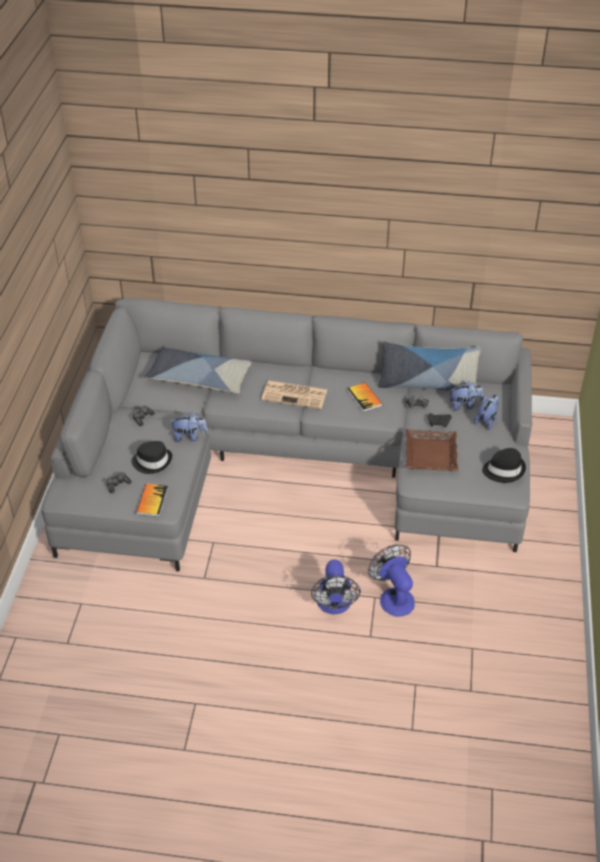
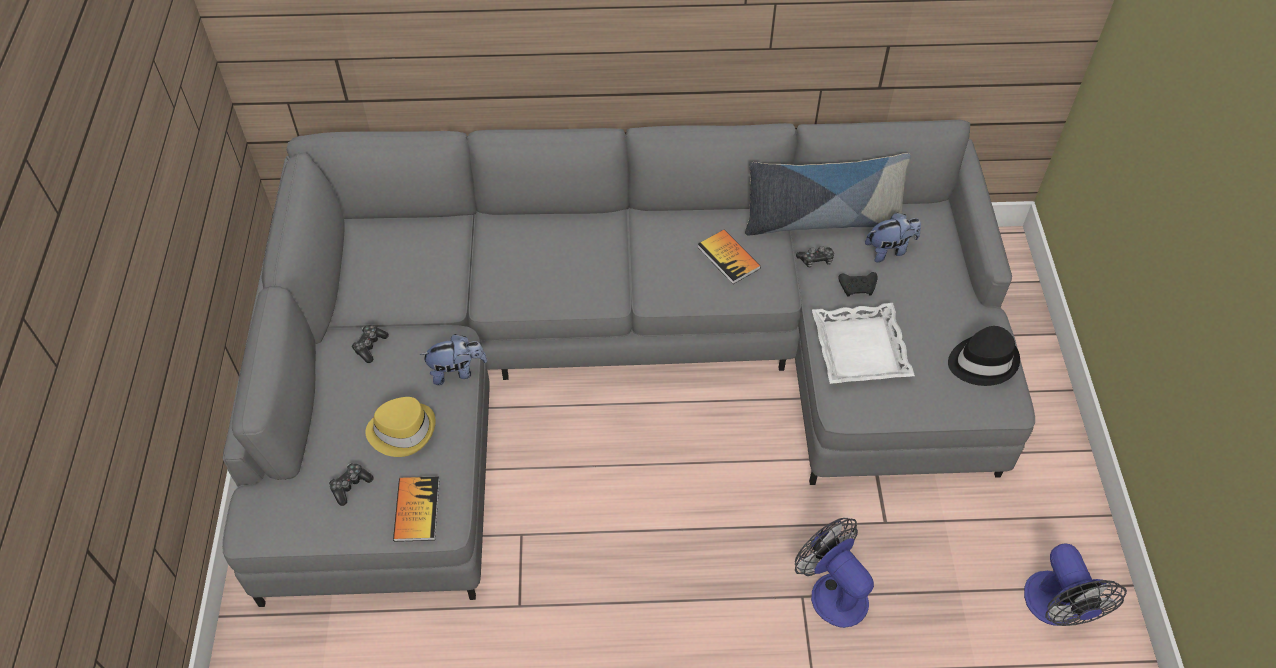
camera: 10 degrees left, 10 degrees up
black hat [131,441,172,474] -> yellow hat [365,397,436,457]
pillow [145,347,252,393] -> none
newspaper [262,381,328,409] -> none
fan [311,559,361,614] -> fan moved to [1024,543,1127,626]
brown tray [406,429,458,471] -> white tray [812,303,915,384]
plush toy [474,395,499,430] -> none

